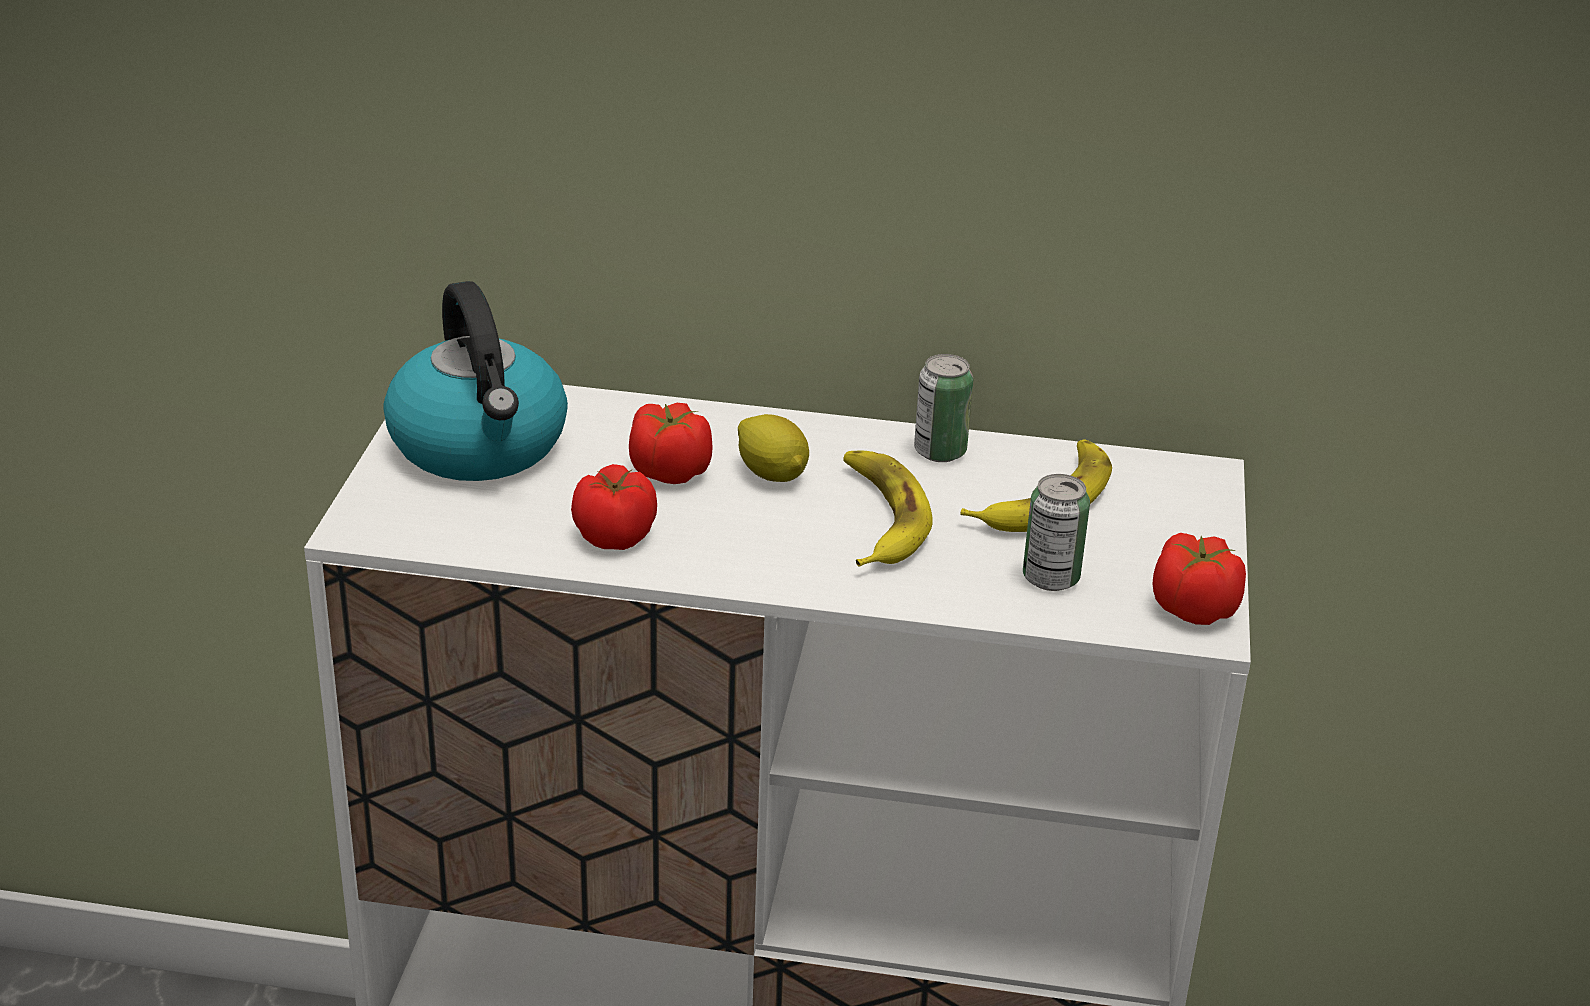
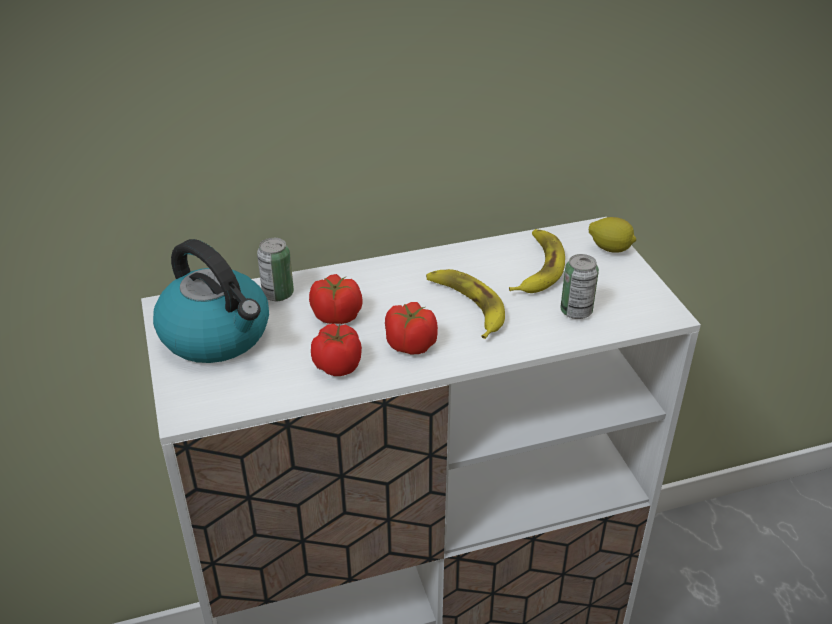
camera: 25 degrees left, 5 degrees up
lemon [738,414,809,482] -> lemon moved to [589,217,636,253]
can [914,354,973,462] -> can moved to [257,238,294,301]
tomato [1152,533,1246,625] -> tomato moved to [385,302,438,354]

